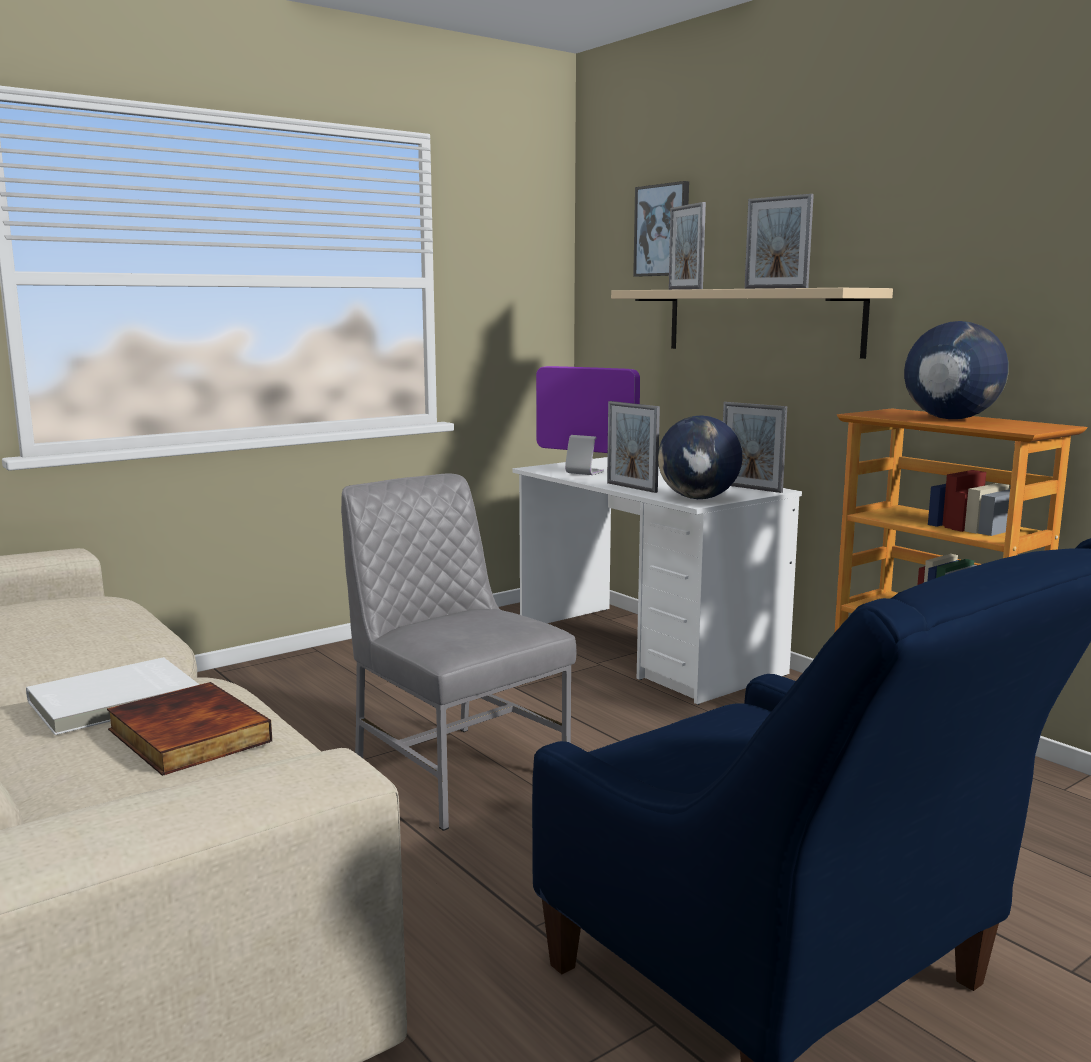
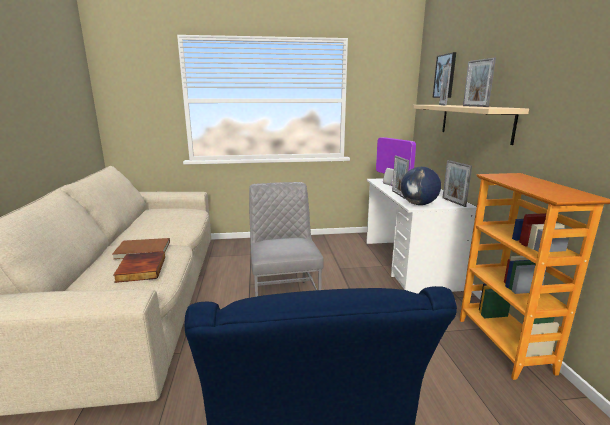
camera: 30 degrees right, 5 degrees up
white book [26,657,199,735] -> brown book [113,238,170,259]
globe [904,321,1009,419] -> none

